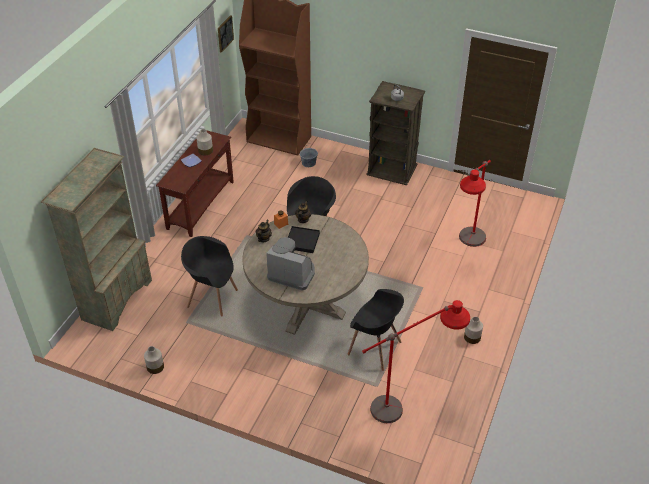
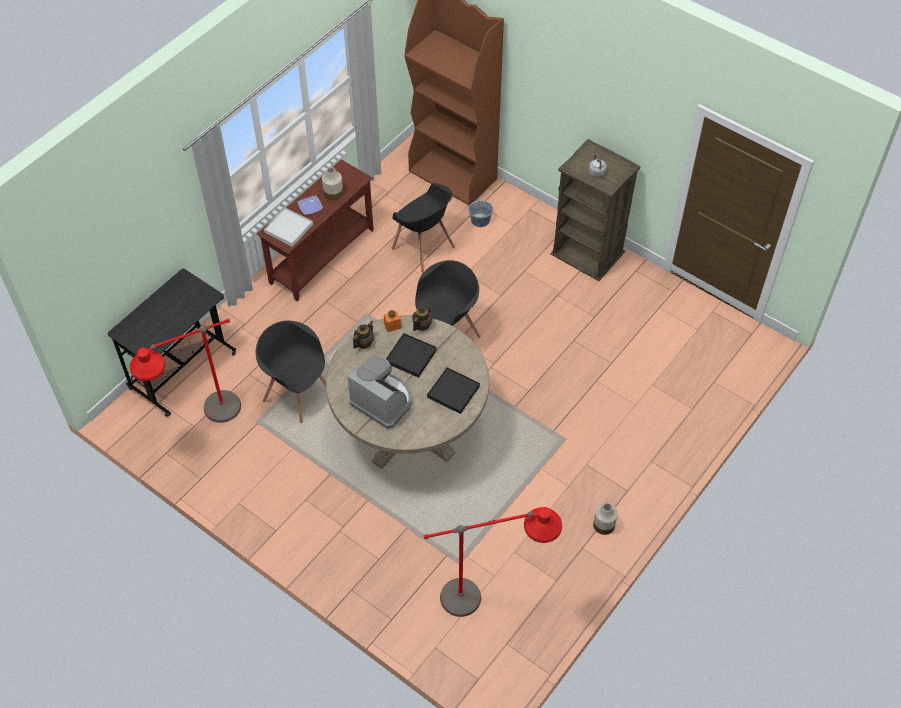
camera: 15 degrees right, 10 degrees up
green bookcase [41,148,152,331] -> black desk [107,269,236,417]
beige vase [144,346,164,374] -> none
picture [218,15,234,53] -> none
black chair [347,289,404,371] -> black chair moved to [392,183,455,273]
red floor lamp [459,160,491,247] -> red floor lamp moved to [130,318,241,423]
none -> white tray [264,207,313,247]
none -> black tray [427,367,480,414]

